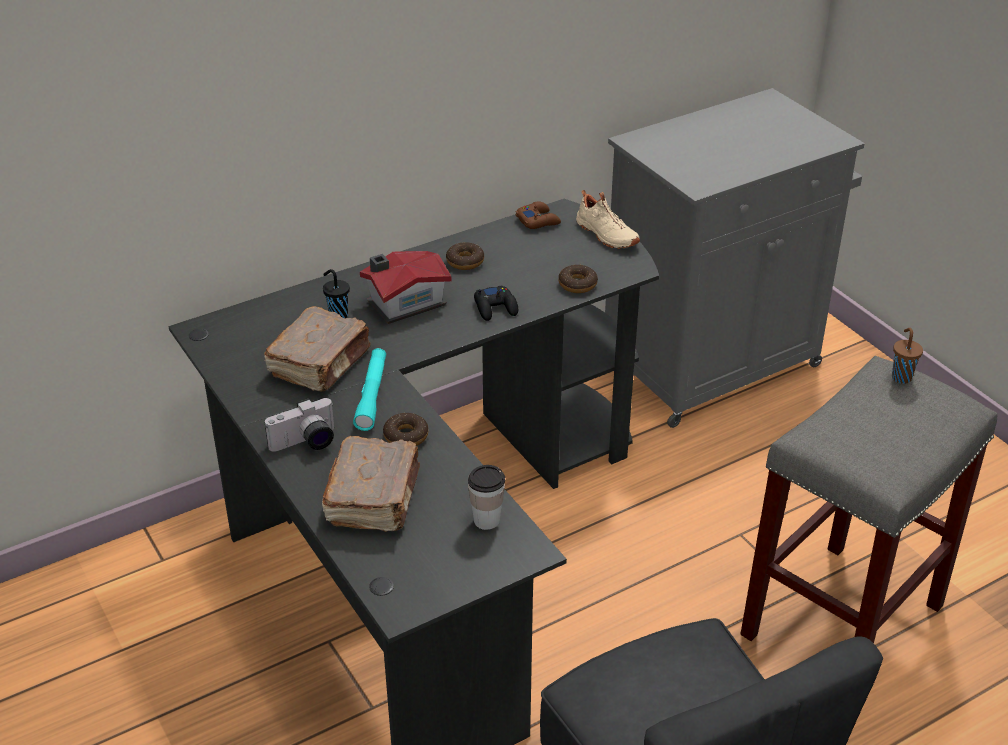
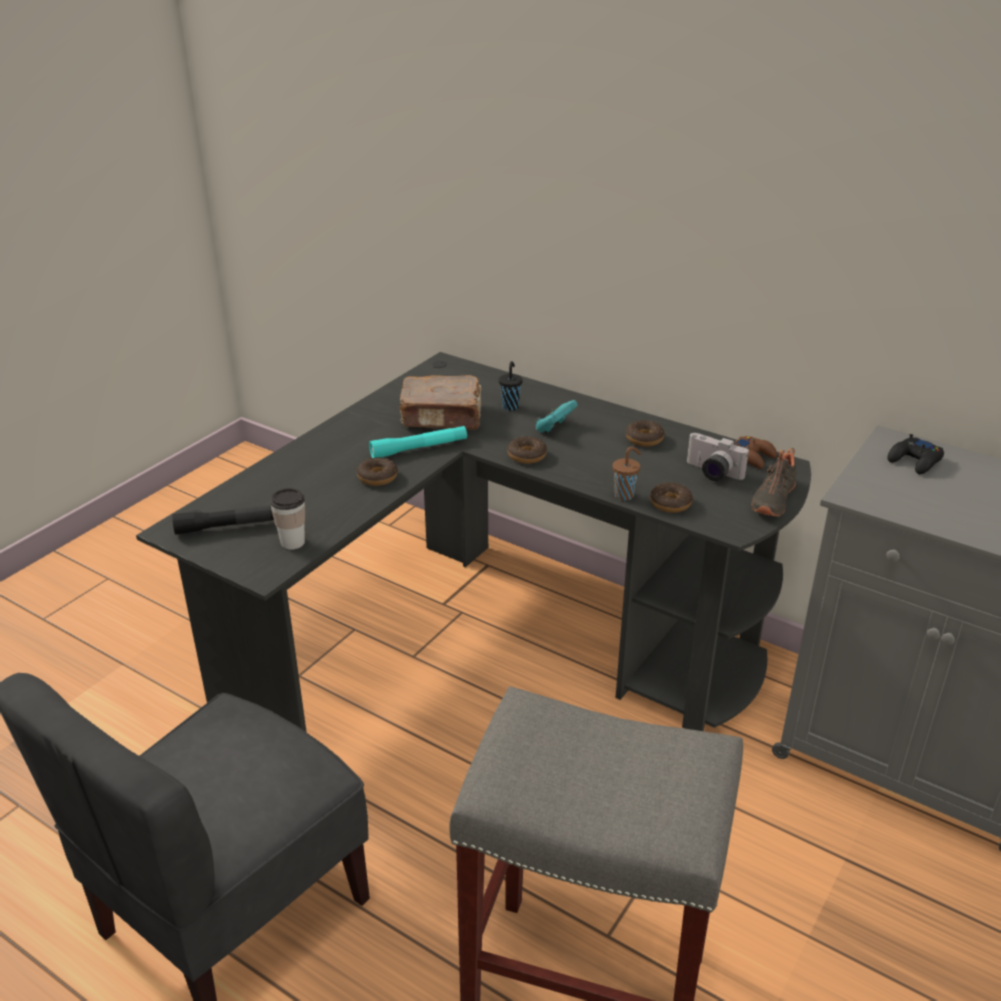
camera: 65 degrees right, 5 degrees down
camera [265,398,334,452] -> camera moved to [687,433,749,481]
brown book [322,436,420,532] -> none
toy house [360,251,452,324] -> turquoise game controller [535,400,578,433]
black game controller [474,285,518,321] -> black game controller moved to [887,434,944,474]
beige shoe [576,190,640,249] -> black shoe [751,448,797,516]
brown cup [892,328,923,384] -> brown cup moved to [613,447,641,501]
none -> black flashlight [172,505,274,535]
none -> donut [508,436,547,464]

